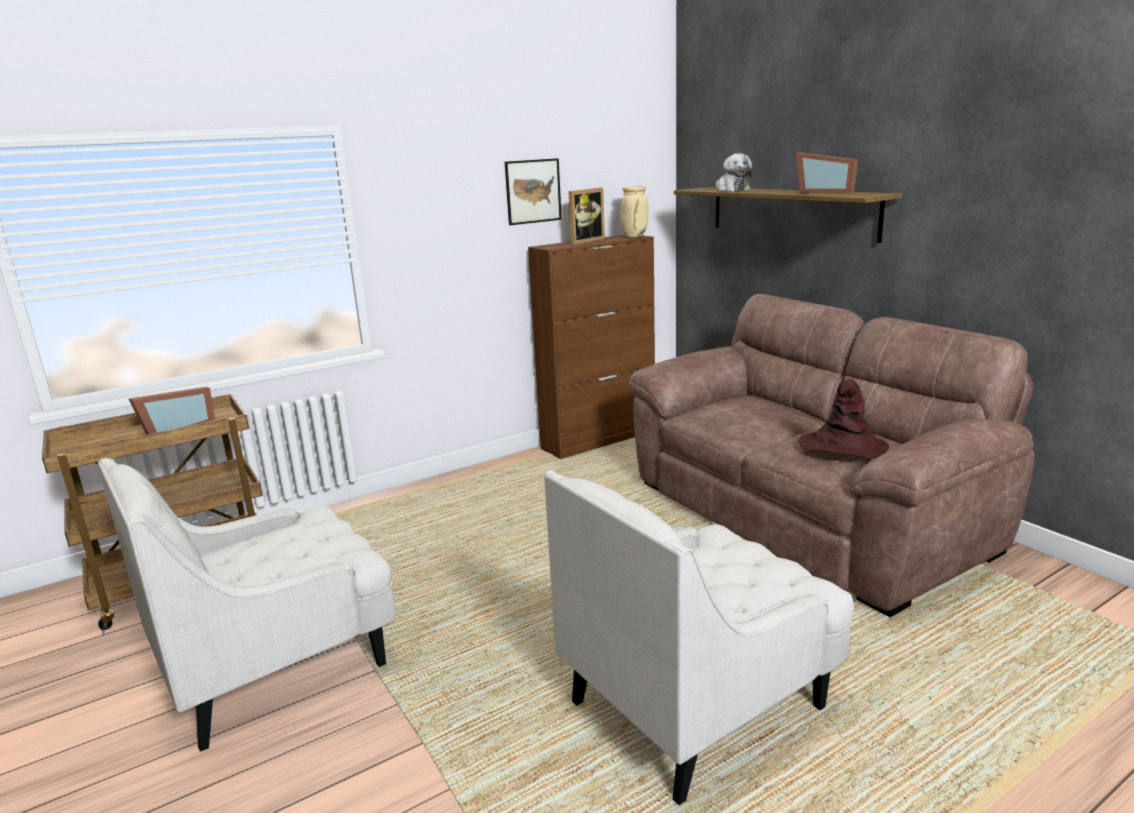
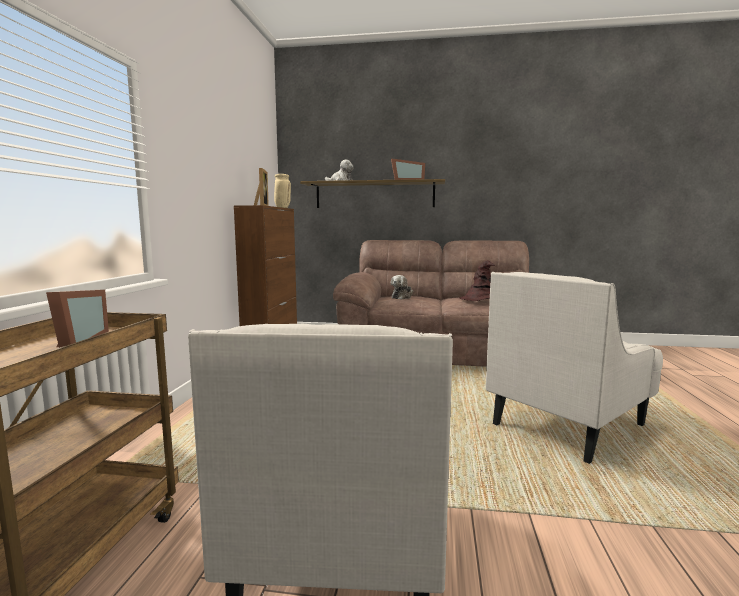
camera: 50 degrees left, 10 degrees down
picture [505,158,562,225] -> none
white armchair [544,471,854,805] -> white armchair turned 45 degrees clockwise [486,272,663,464]
none -> plush toy [391,275,413,299]

